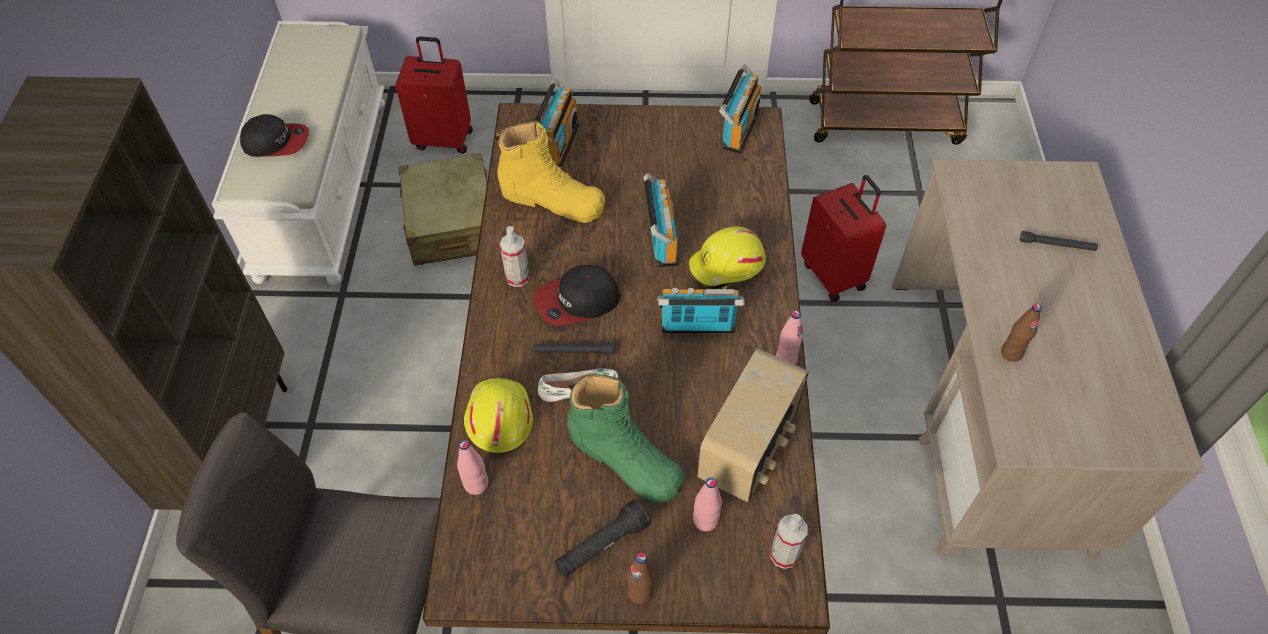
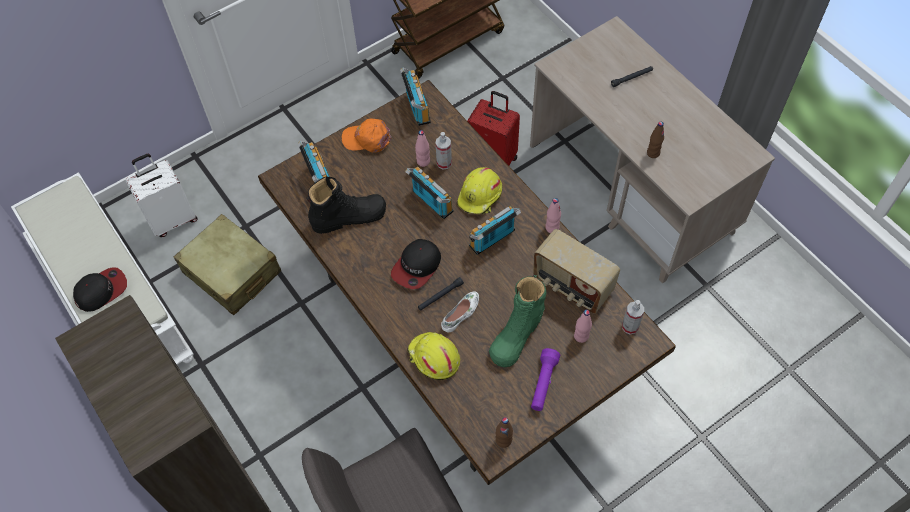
camera: 35 degrees left, 5 degrees up
red suitcase [395,36,473,154] -> white suitcase [125,154,197,237]
pink bottle [457,440,488,495] -> pink bottle moved to [415,130,430,167]
yellow boot [495,122,605,223] -> black boot [307,177,386,234]
spray bottle [500,226,530,287] -> spray bottle moved to [435,132,452,169]
black flashlight [554,499,651,578] -> purple flashlight [531,348,560,411]
green boot [568,374,684,504] -> green boot turned 120 degrees clockwise [489,274,546,367]
brown bottle [627,552,655,605] -> brown bottle moved to [495,417,513,448]
radio [697,348,809,503] -> radio turned 135 degrees clockwise [533,229,620,314]
none -> orange cap [341,119,392,152]

